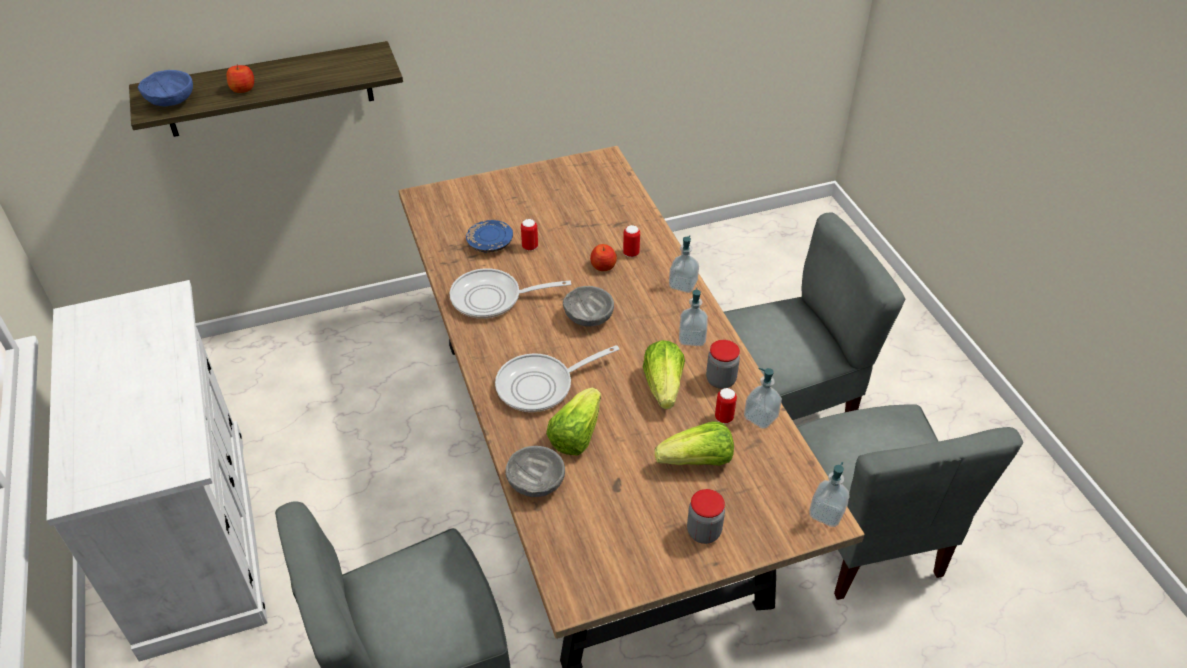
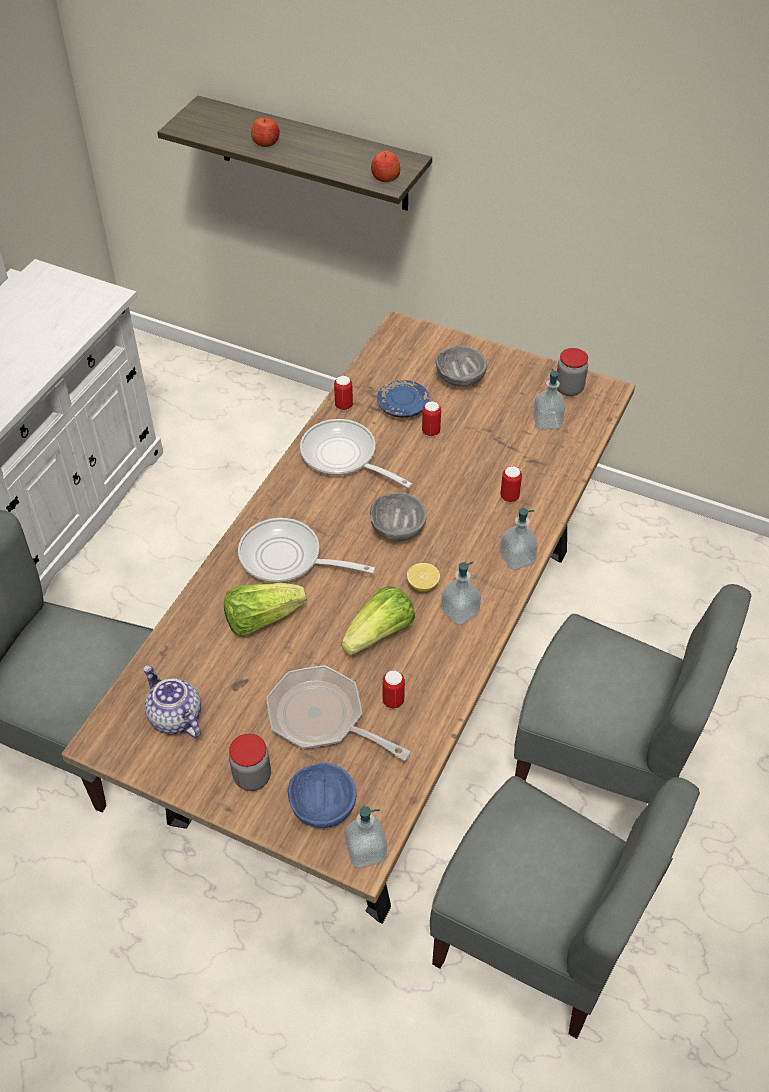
camera: 45 degrees right, 5 degrees up
blue bowl [138,70,193,107] -> blue bowl moved to [288,762,357,828]
grey bowl [505,446,565,497] -> grey bowl moved to [435,346,487,387]
apple [590,244,617,271] -> apple moved to [371,151,400,182]
lettuce [655,421,734,466] -> frying pan [266,665,411,761]
jar [706,340,740,389] -> jar moved to [557,348,588,396]
soap dispenser [744,368,782,429] -> soap dispenser moved to [533,369,565,429]
grey chair [797,404,1023,600] -> grey chair turned 90 degrees counterclockwise [430,776,700,1039]
none -> teapot [143,665,201,738]
none -> can [334,376,353,410]
none -> lemon [407,563,440,592]

